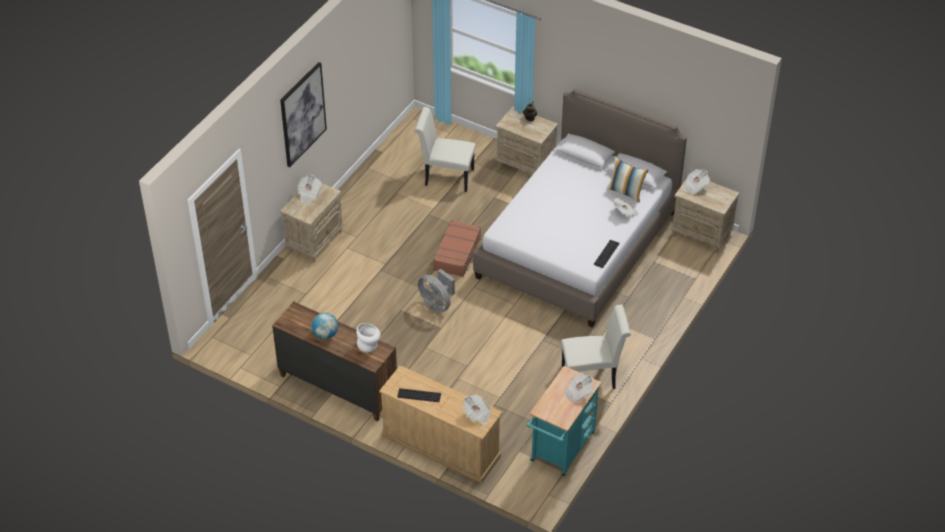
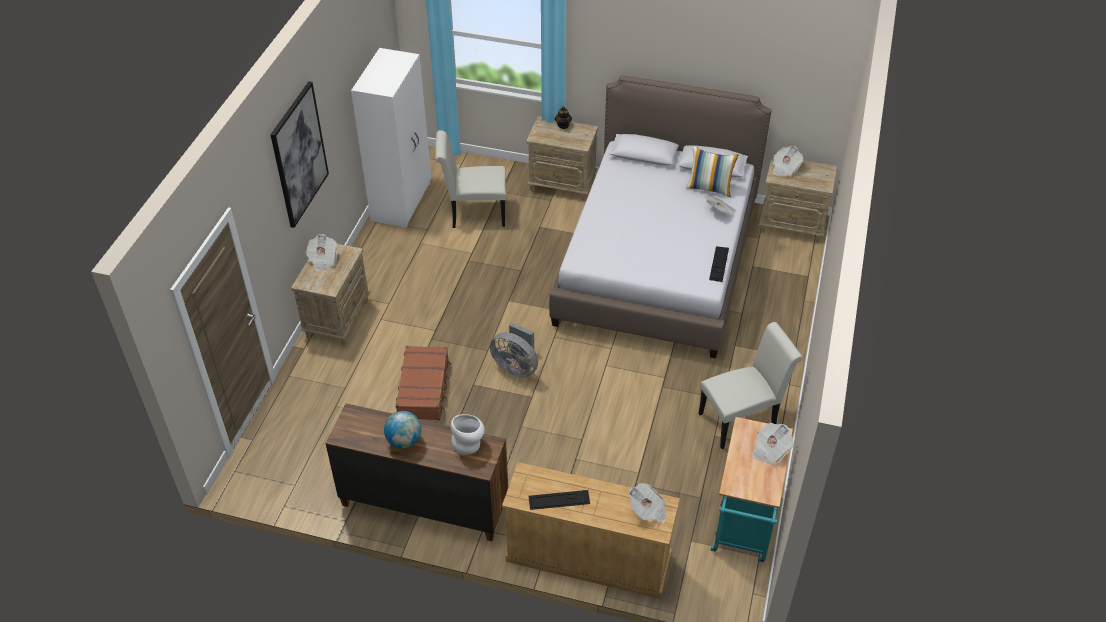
camera: 15 degrees left, 0 degrees up
brown suitcase [433,220,482,277] -> brown suitcase moved to [395,346,451,420]
none -> white wardrobe [351,48,431,228]

